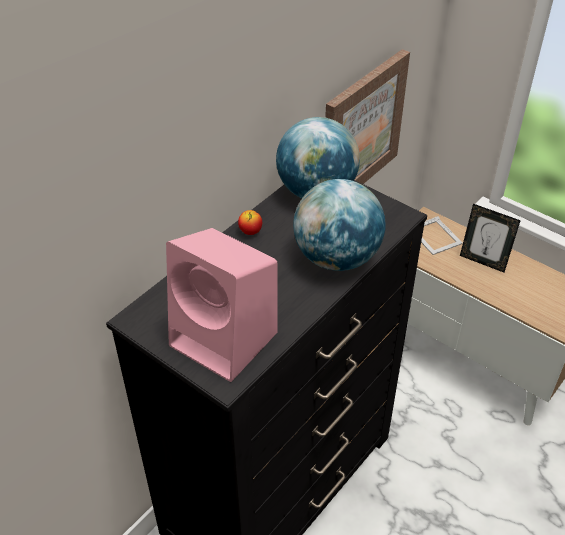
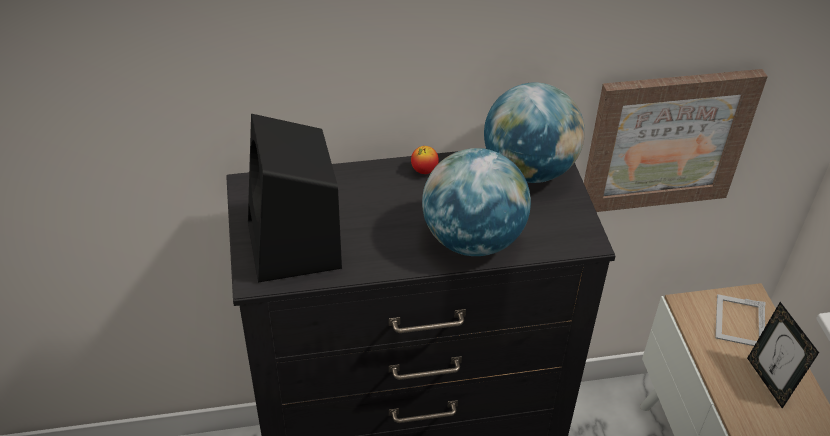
camera: 40 degrees right, 0 degrees up
pink speaker [166,228,278,382] -> black speaker [248,114,342,282]

